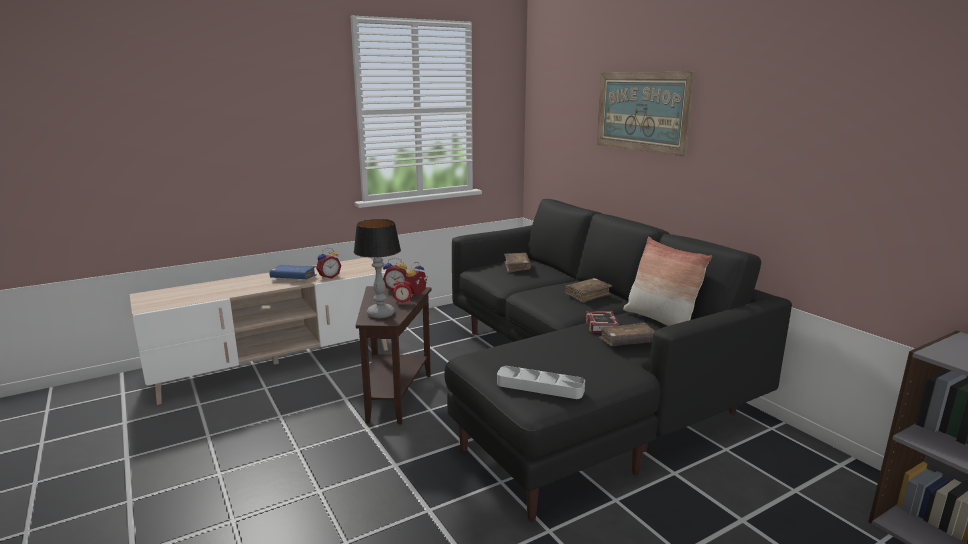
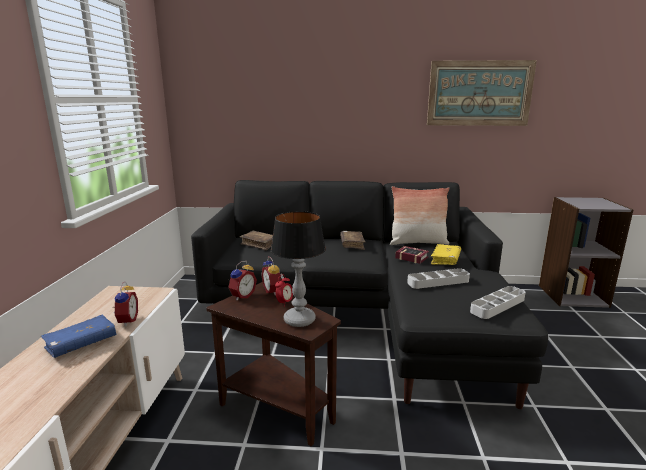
camera: 55 degrees left, 0 degrees up
picture [597,72,695,157] -> picture moved to [427,60,537,126]
brown book [599,323,655,346] -> yellow book [431,244,461,265]
none -> grey tray [407,268,470,289]

